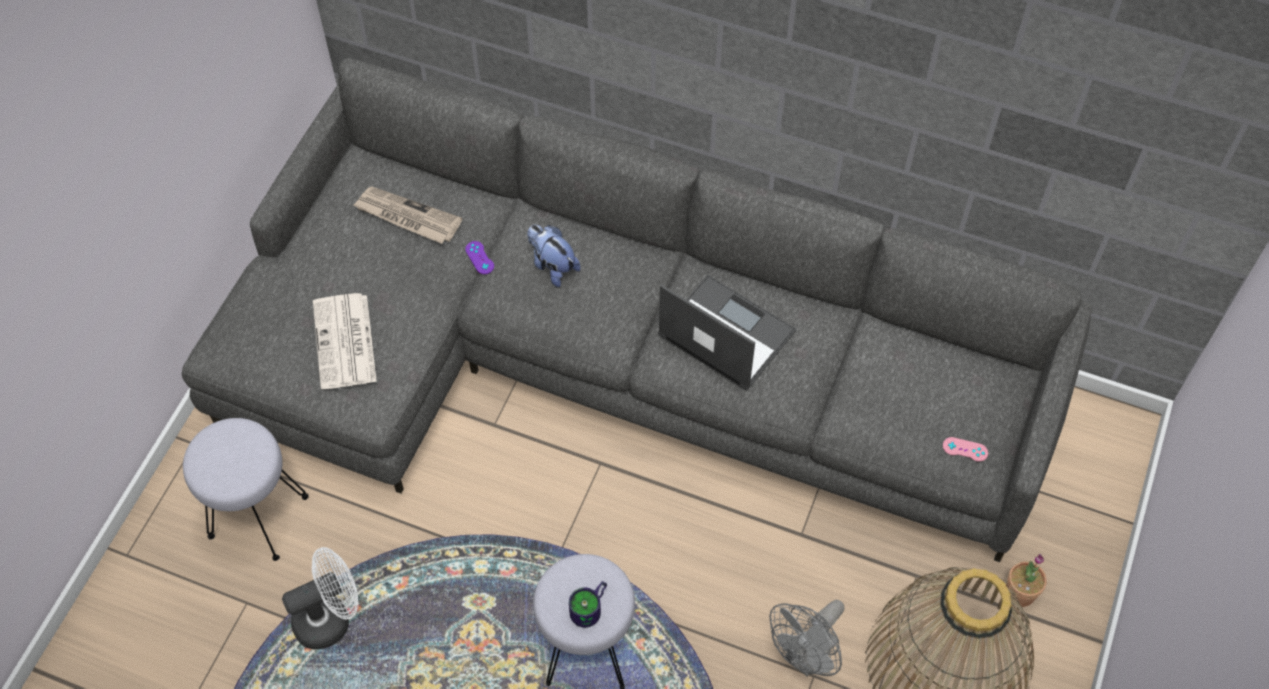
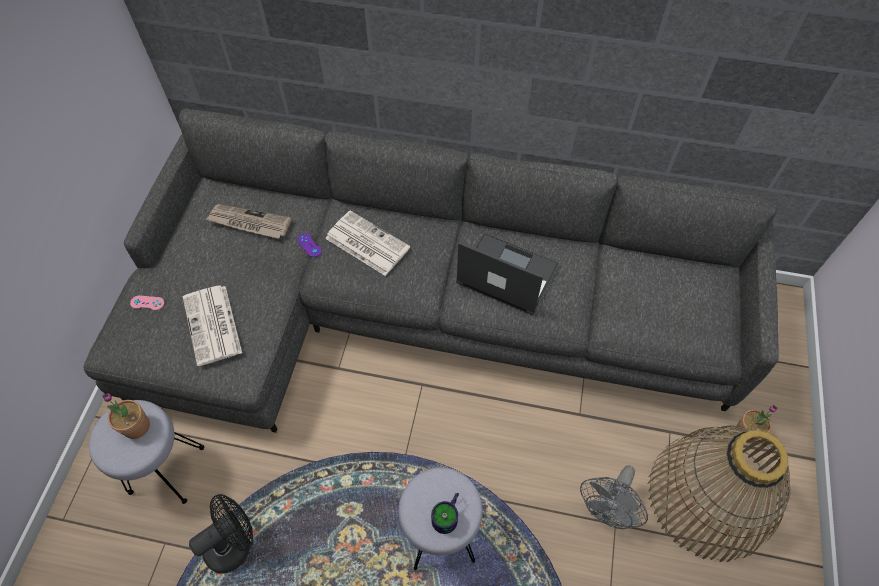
camera: 10 degrees left, 0 degrees up
white fan [282,547,358,650] -> black fan [189,494,253,574]
plush toy [527,225,580,287] -> newspaper [325,210,410,276]
pink game controller [943,437,988,462] -> pink game controller moved to [130,295,164,310]
none -> potted plant [102,393,150,439]

